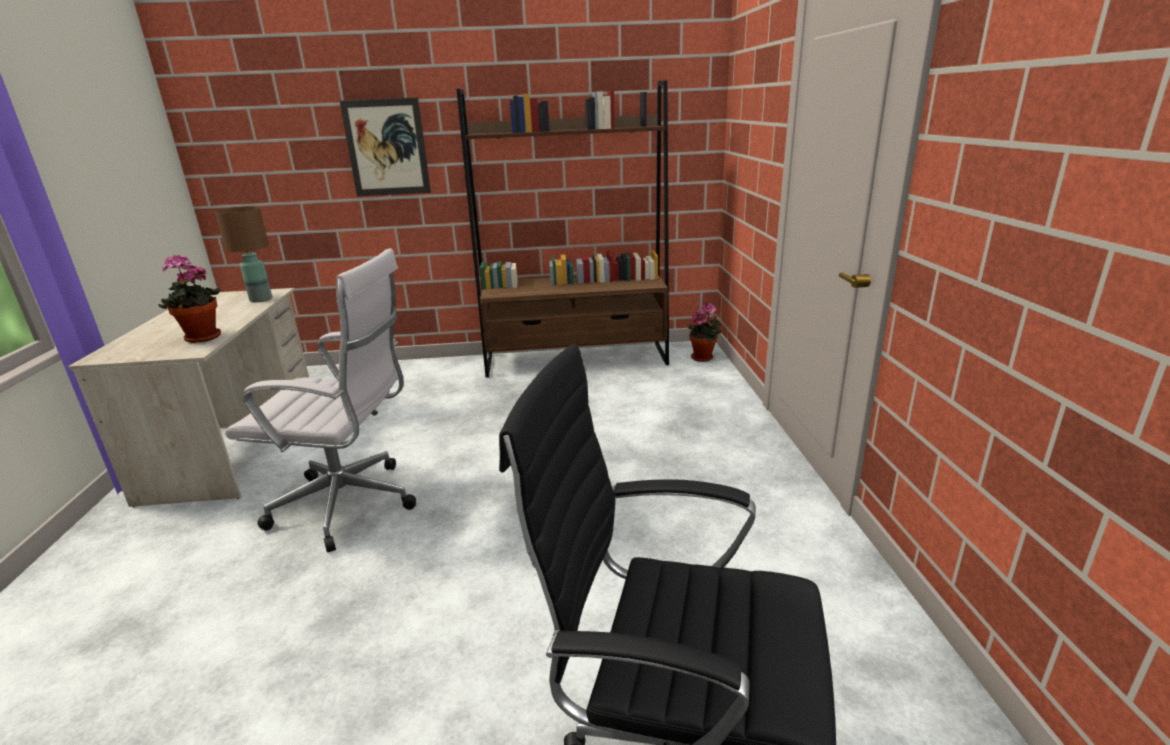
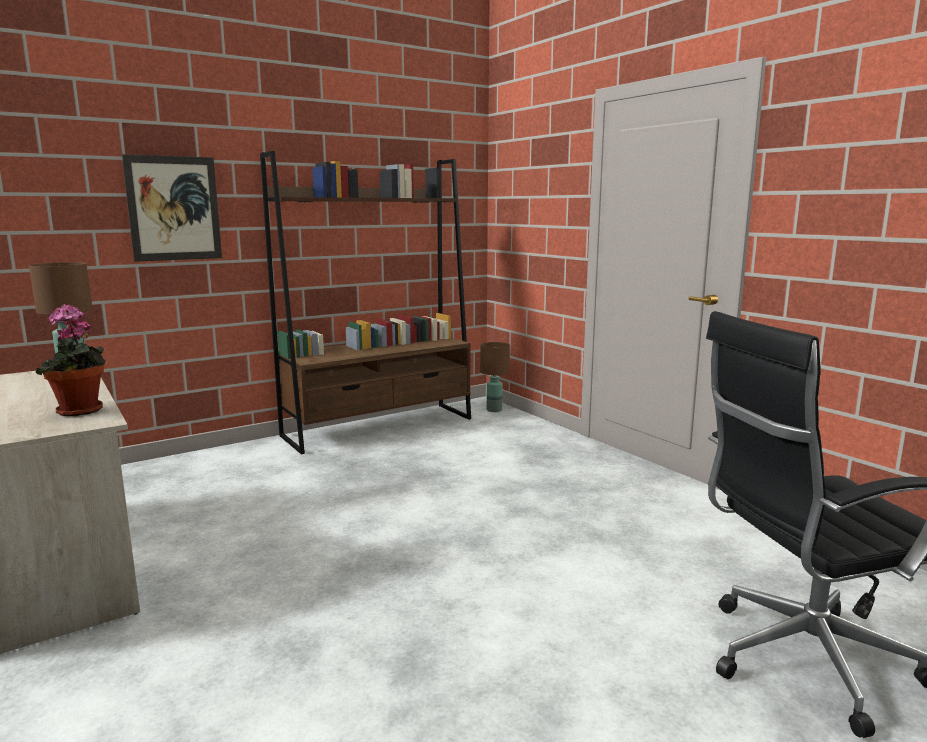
camera: 30 degrees left, 10 degrees down
white office chair [225,248,416,553] -> none
potted plant [688,303,722,362] -> brown table lamp [480,342,510,412]

